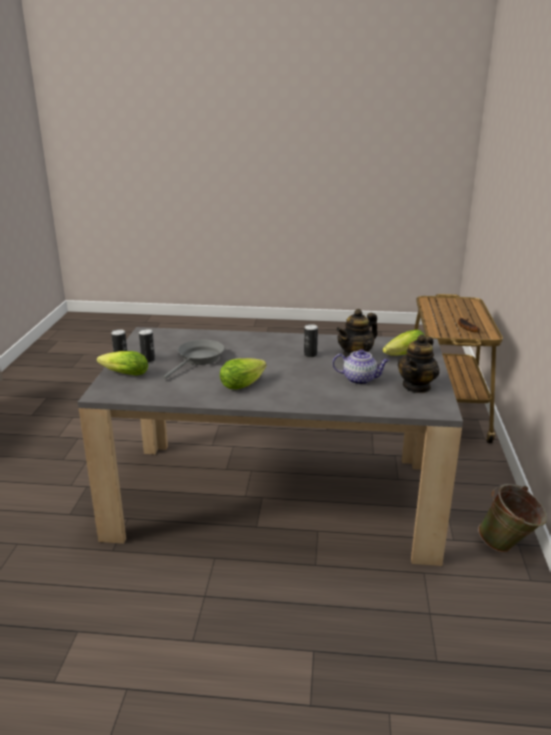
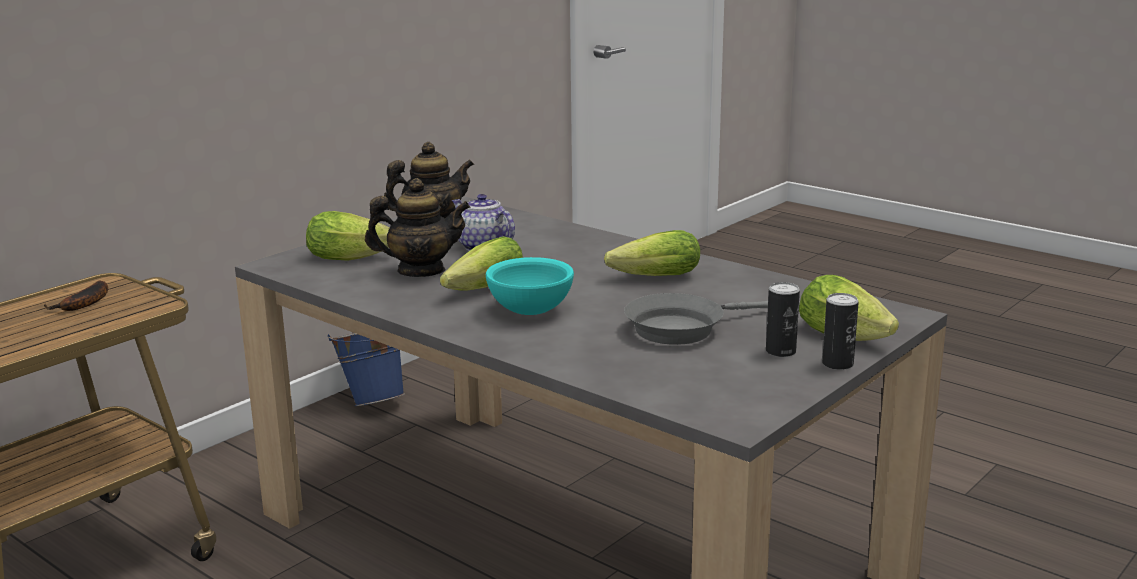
camera: 145 degrees left, 5 degrees down
can [304,324,318,357] -> lettuce [440,236,523,291]
green bucket [478,484,547,553] -> blue bucket [328,333,405,406]
none -> turquoise bowl [486,257,574,315]

